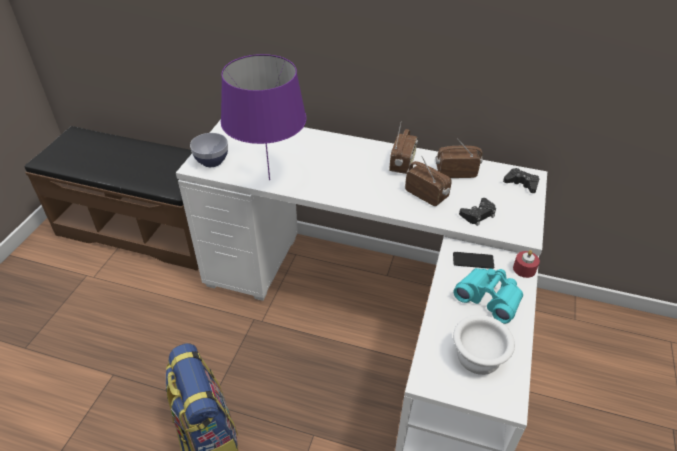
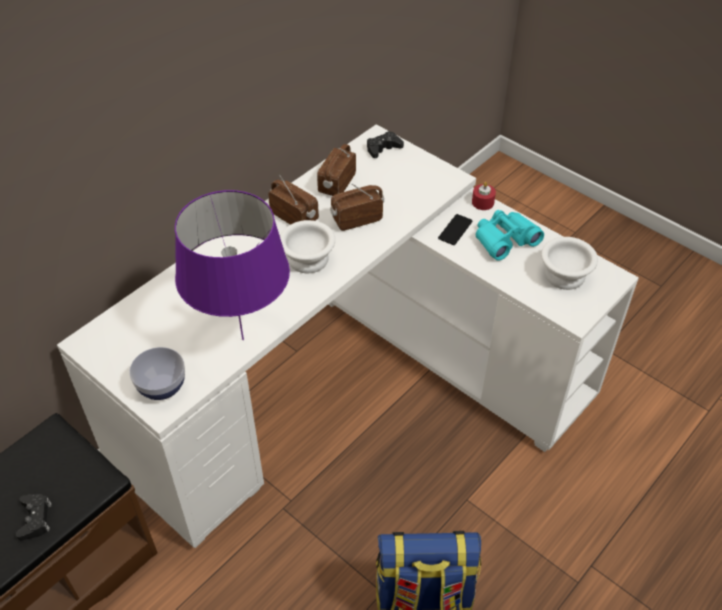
camera: 65 degrees left, 5 degrees up
black game controller [459,198,496,226] -> black game controller moved to [16,494,52,540]
none -> white bowl [280,220,335,273]

